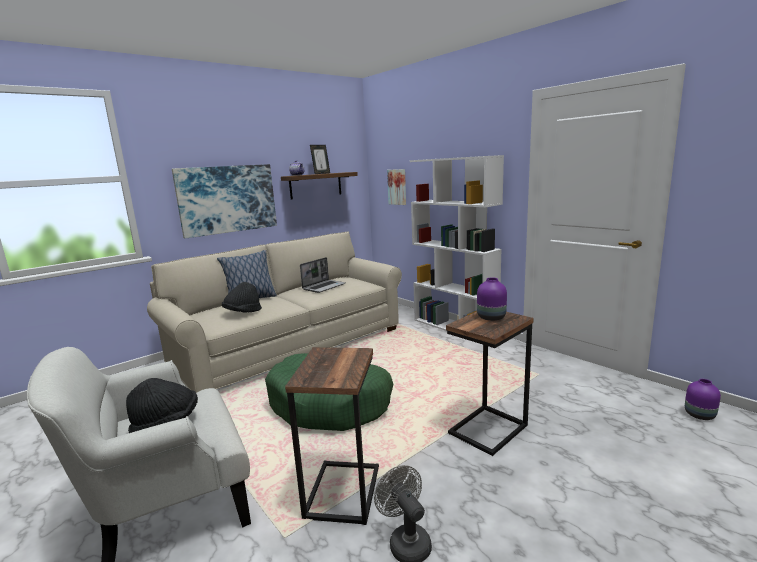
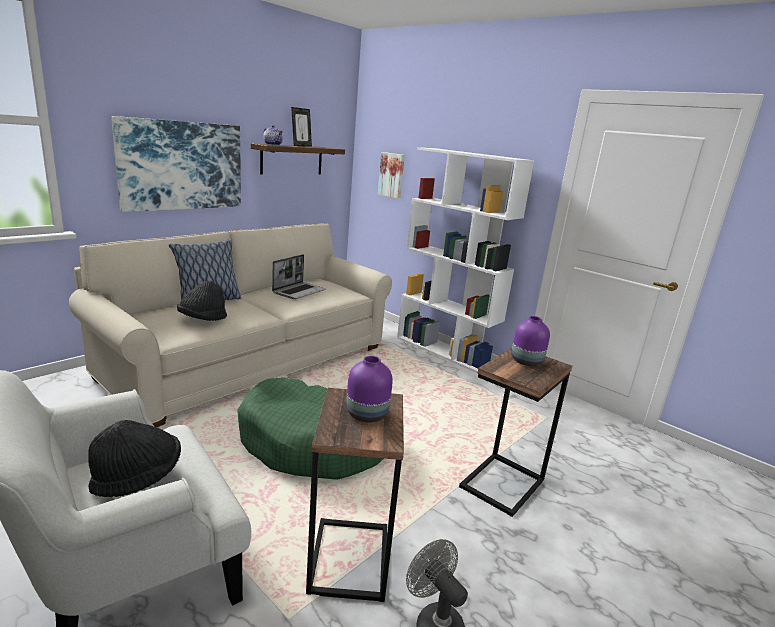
camera: 10 degrees left, 5 degrees up
purple vase [685,379,721,420] -> purple vase moved to [347,356,393,423]

